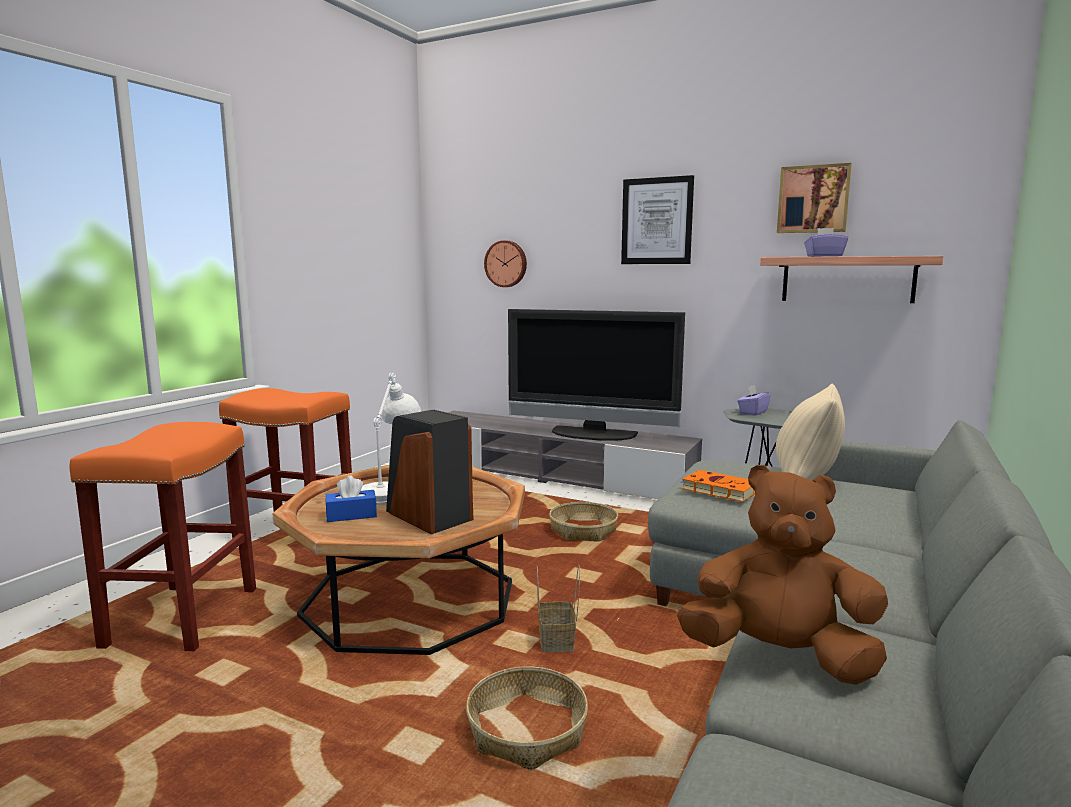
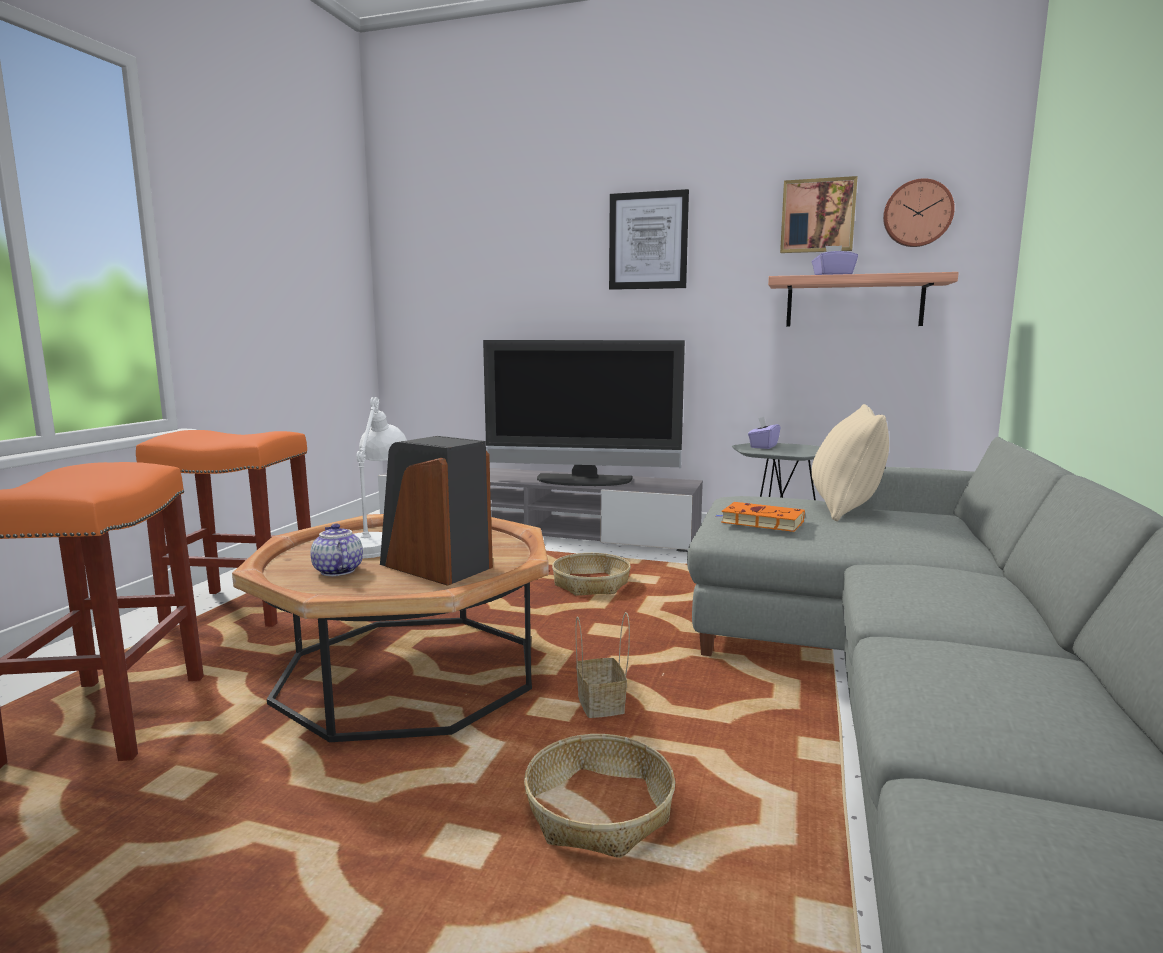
camera: 10 degrees left, 0 degrees up
blue tissue box [325,476,377,522] -> teapot [310,523,363,576]
wall clock [484,240,527,287] -> wall clock moved to [883,178,955,247]
brown plush toy [677,465,888,685] -> none

